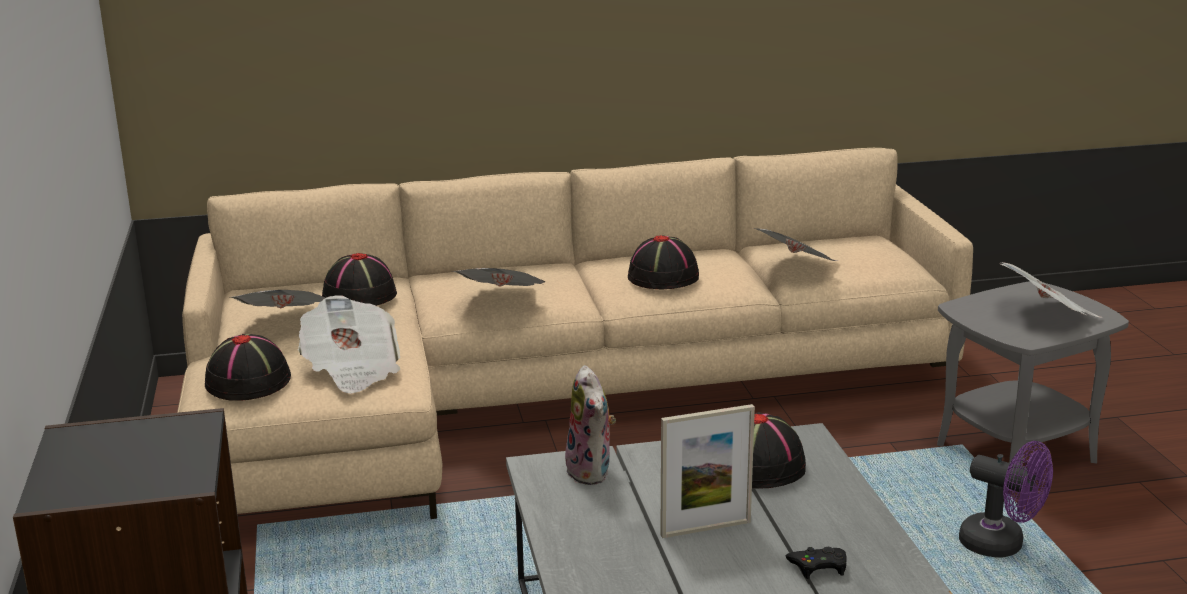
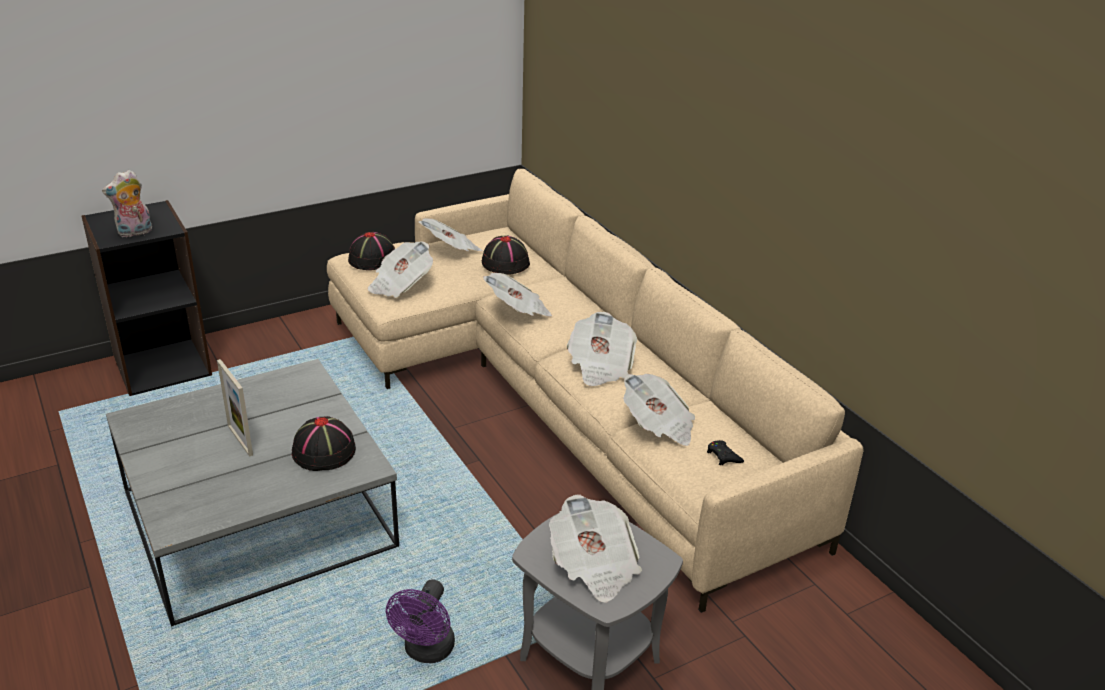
camera: 70 degrees right, 10 degrees up
plush toy [563,365,616,485] -> plush toy moved to [102,170,152,237]
black hat [628,235,699,289] -> newspaper [567,312,637,386]
black game controller [786,547,846,579] -> black game controller moved to [707,440,744,465]

